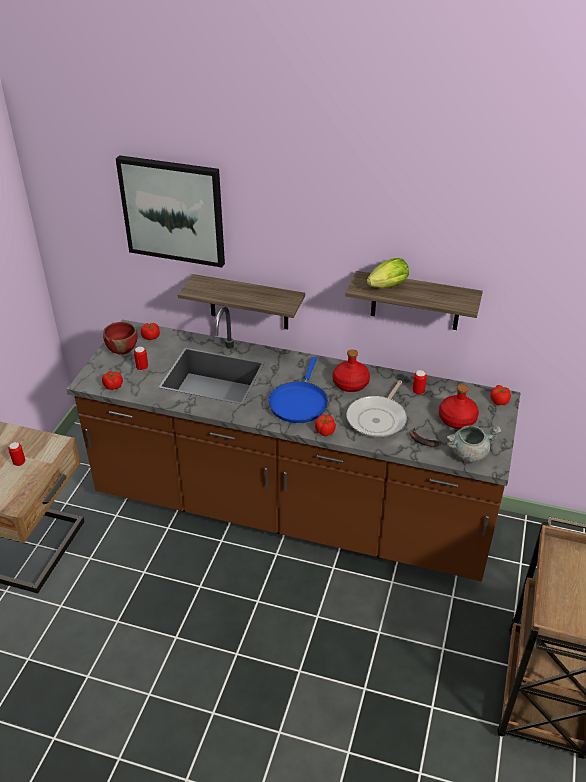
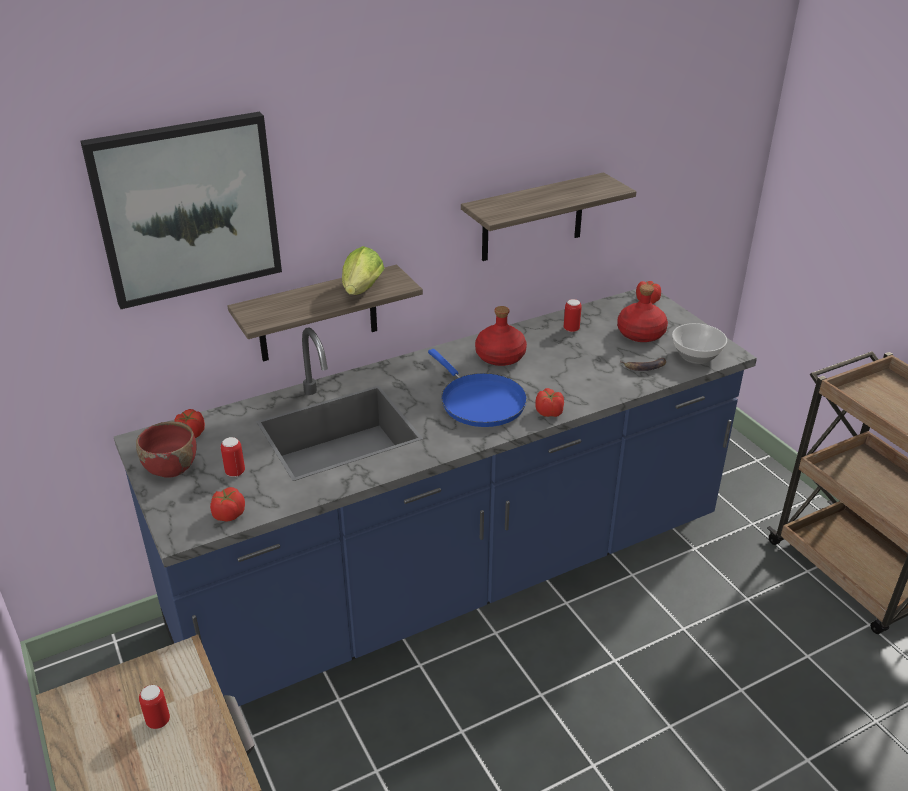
camera: 45 degrees left, 5 degrees down
brown counter [67,307,521,581] -> blue counter [114,289,757,706]
frying pan [346,380,407,437] -> none
lettuce [367,258,409,288] -> lettuce moved to [342,246,384,295]
grey cooking pot [446,426,501,463] -> bowl [672,323,727,364]

